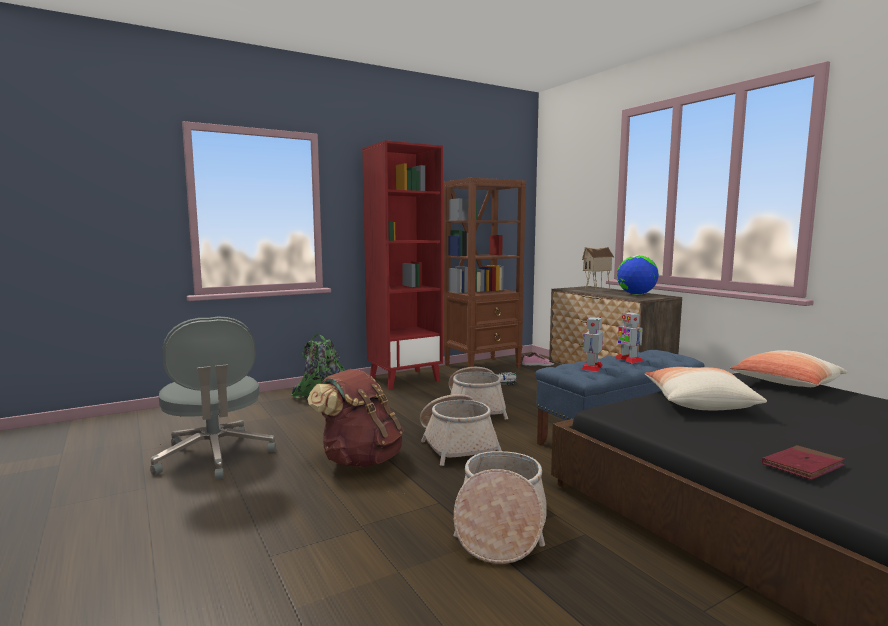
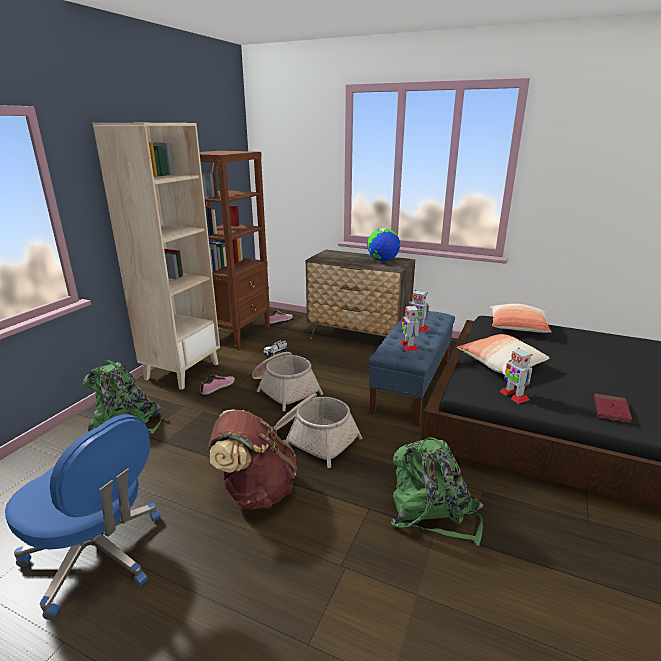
camera: 35 degrees left, 15 degrees up
grey office chair [150,317,276,480] -> blue office chair [5,414,161,620]
red bookcase [362,140,443,390] -> beige bookcase [93,123,220,390]
basket [454,451,547,564] -> green backpack [391,437,483,546]
toy house [582,247,614,290] -> none
none -> shoe [200,375,235,395]
none -> toy robot [499,348,533,404]

